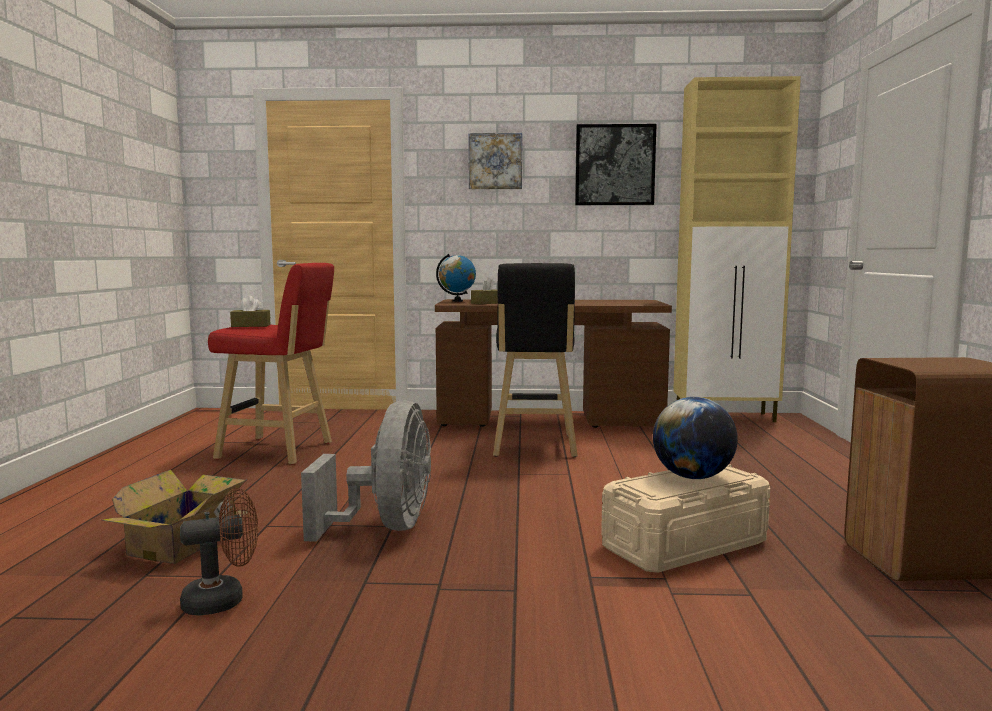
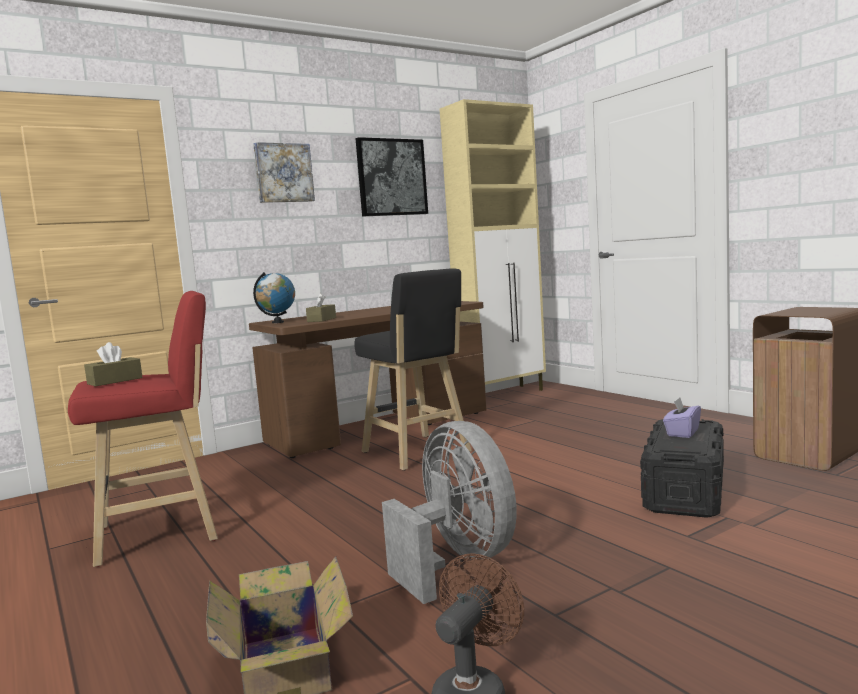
camera: 35 degrees left, 0 degrees up
beige storage box [601,464,770,573] -> black storage box [640,419,724,518]
globe [653,397,738,479] -> purple tissue box [663,398,701,438]

